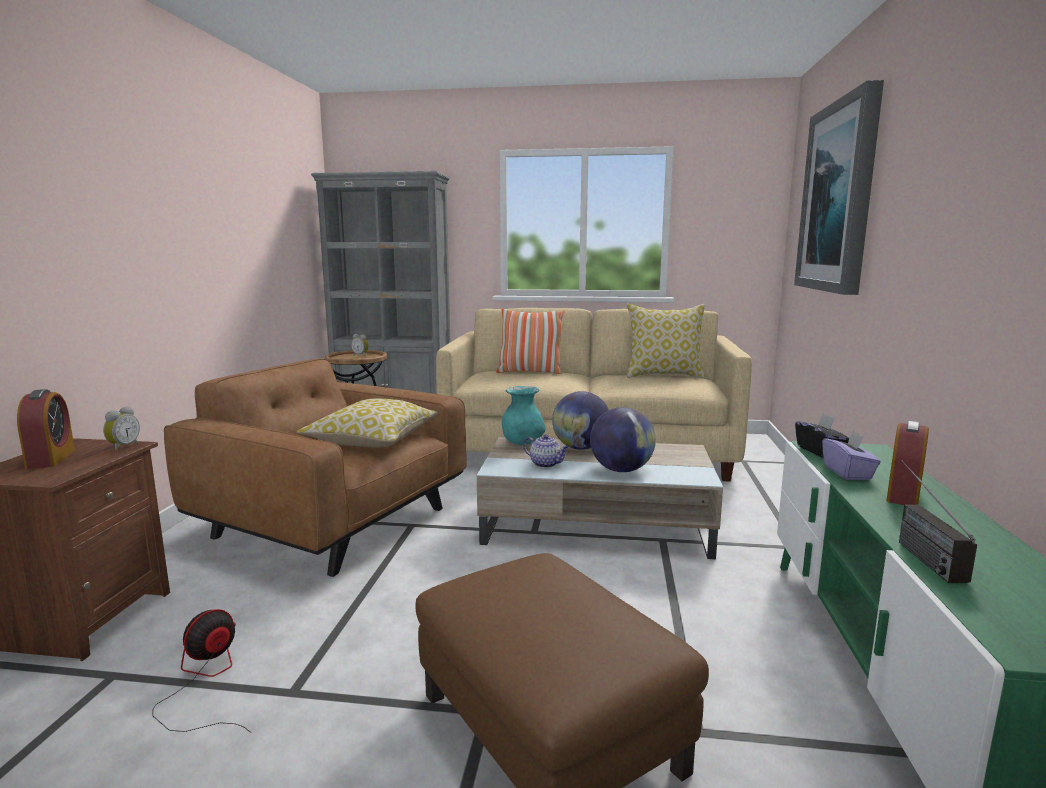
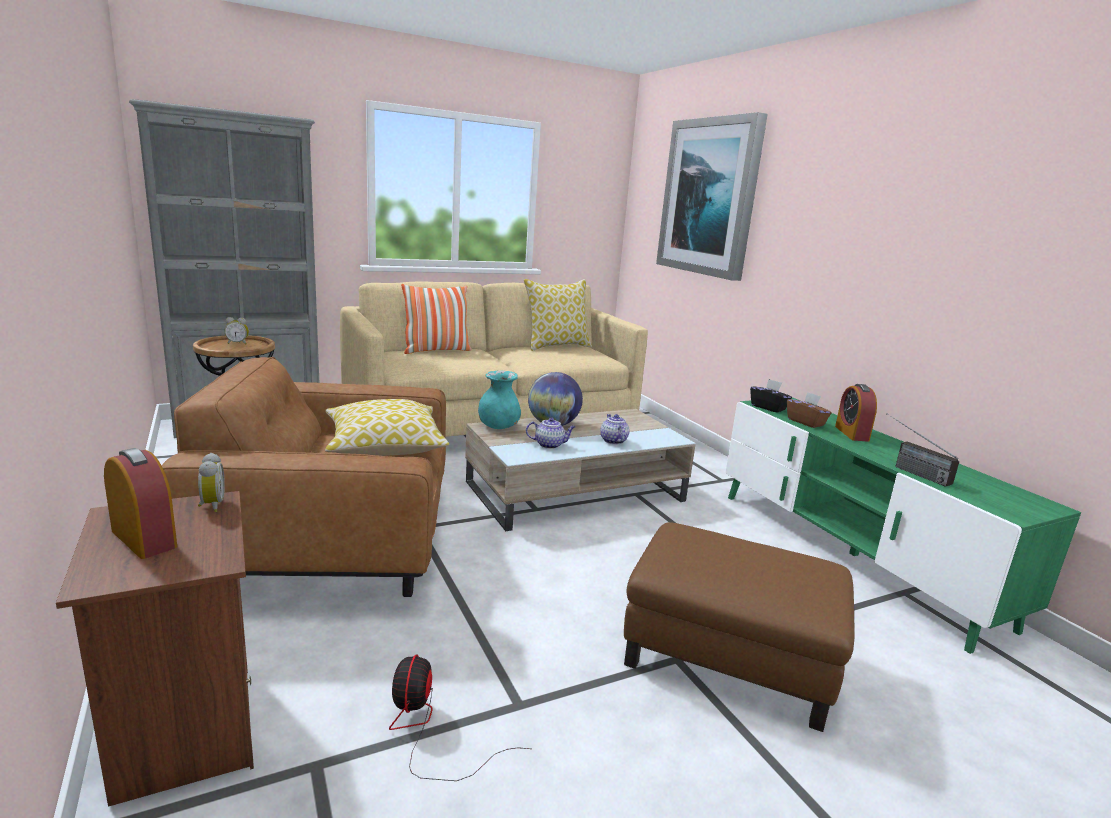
camera: 35 degrees left, 5 degrees up
globe [590,407,656,472] -> teapot [600,414,629,444]
purple tissue box [822,430,881,480] -> brown tissue box [787,392,832,428]

